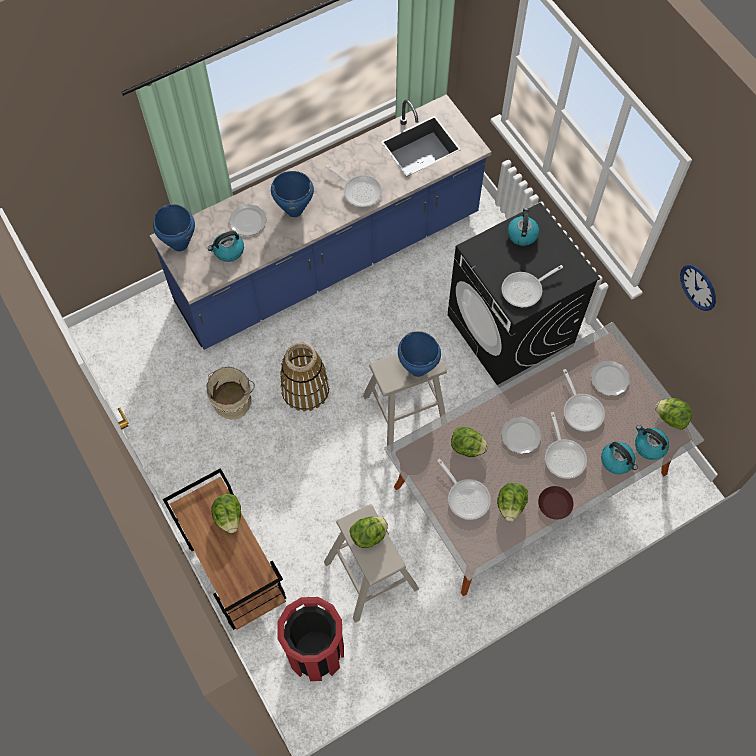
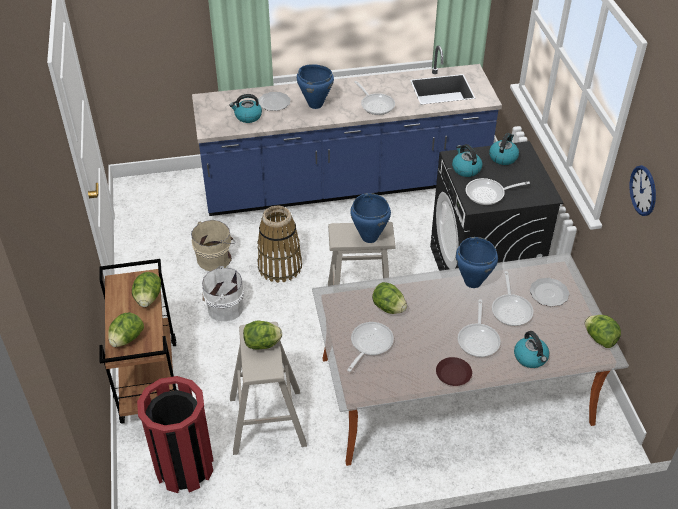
camera: 20 degrees right, 20 degrees down
blue cooking pot [153,204,195,251] -> blue cooking pot moved to [456,237,498,288]
frying pan [437,459,491,520] -> frying pan turned 135 degrees counterclockwise [347,322,394,372]
lettuce [497,483,528,521] -> lettuce moved to [108,312,144,347]
plate [501,417,542,454] -> none
kettle [635,425,669,460] -> kettle moved to [452,144,483,177]
none -> white bucket [202,266,244,321]

